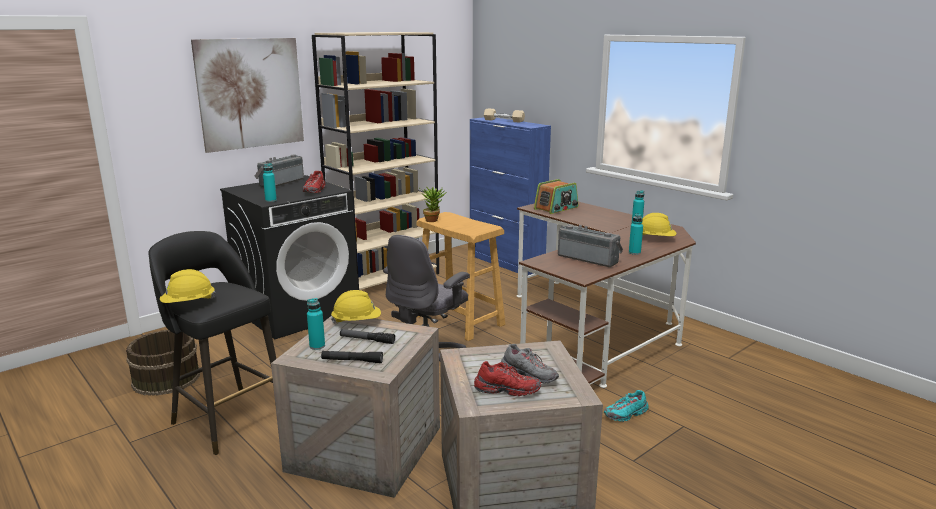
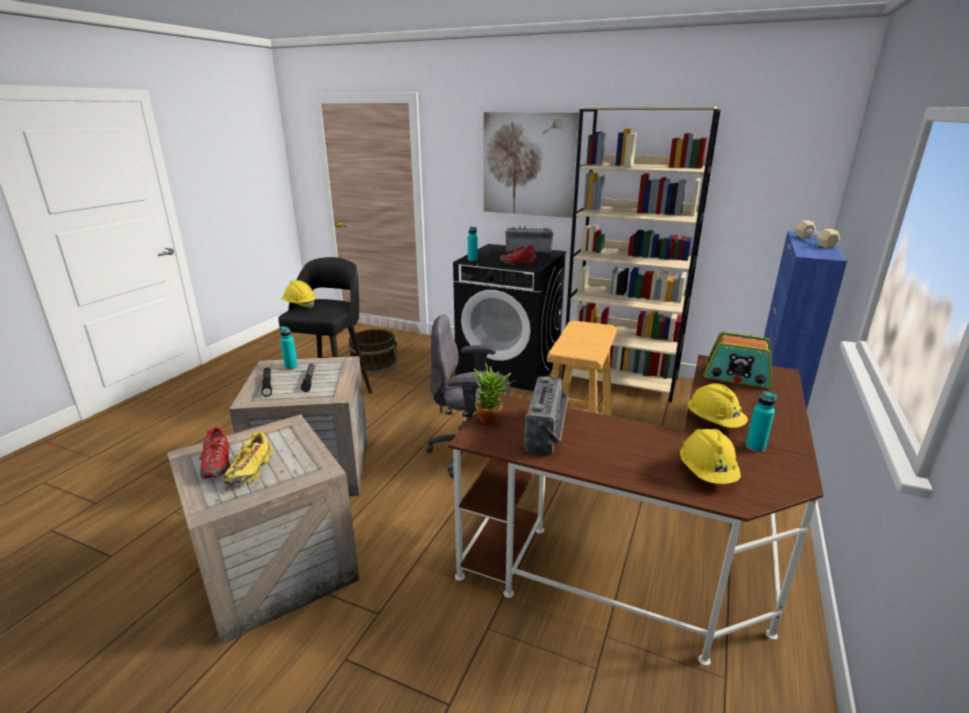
camera: 65 degrees right, 5 degrees up
yellow hard hat [331,290,381,324] -> yellow hard hat moved to [688,383,748,428]
potted plant [420,187,446,222] -> potted plant moved to [474,363,517,424]
grey shoe [501,344,559,384] -> yellow shoe [223,432,273,485]
turquoise shoe [604,390,649,422] -> none
turquoise bottle [629,213,643,255] -> none

